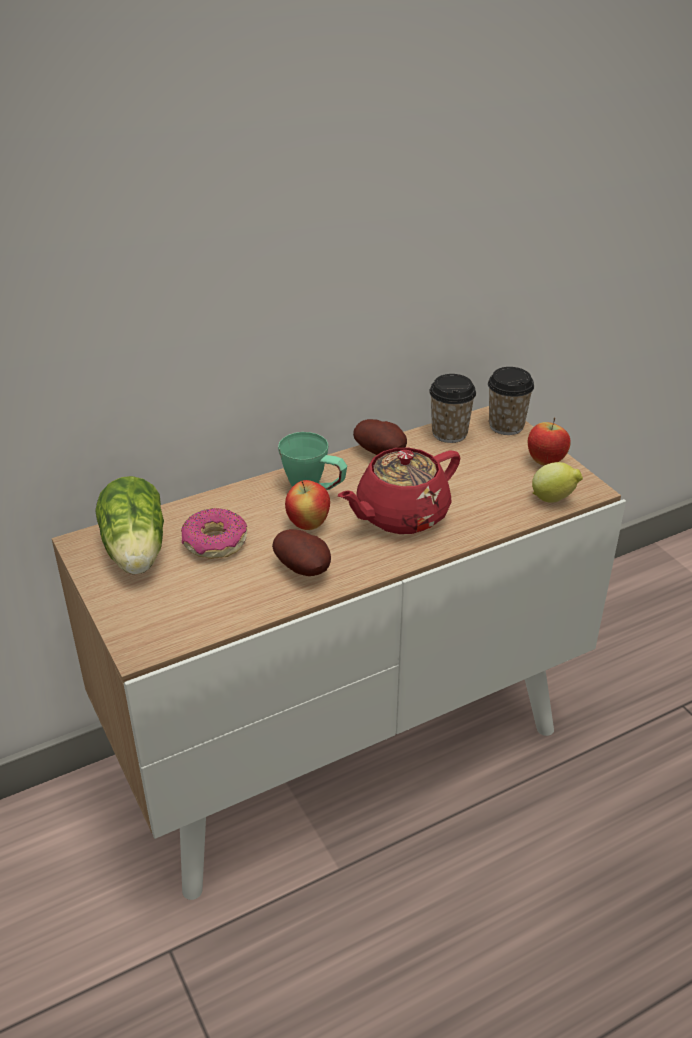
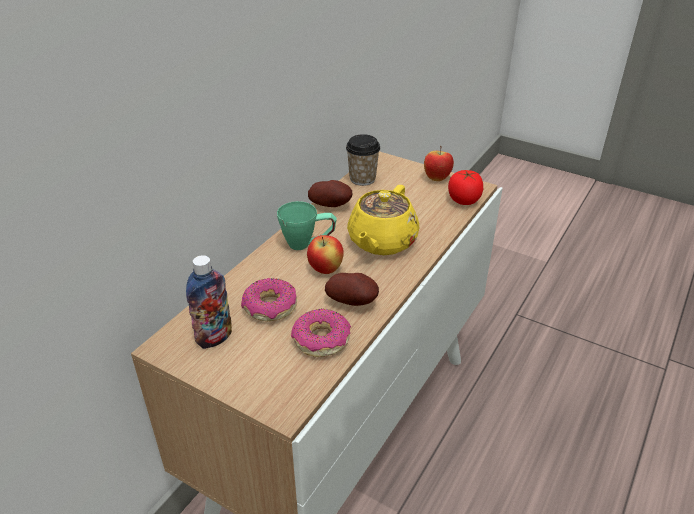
camera: 30 degrees left, 0 degrees up
lettuce [95,476,164,574] -> bottle [186,255,232,349]
red teapot [338,448,461,534] -> yellow teapot [347,185,419,255]
cup [488,367,534,435] -> none
lemon [532,462,583,503] -> tomato [448,170,483,205]
none -> donut [291,309,351,357]

